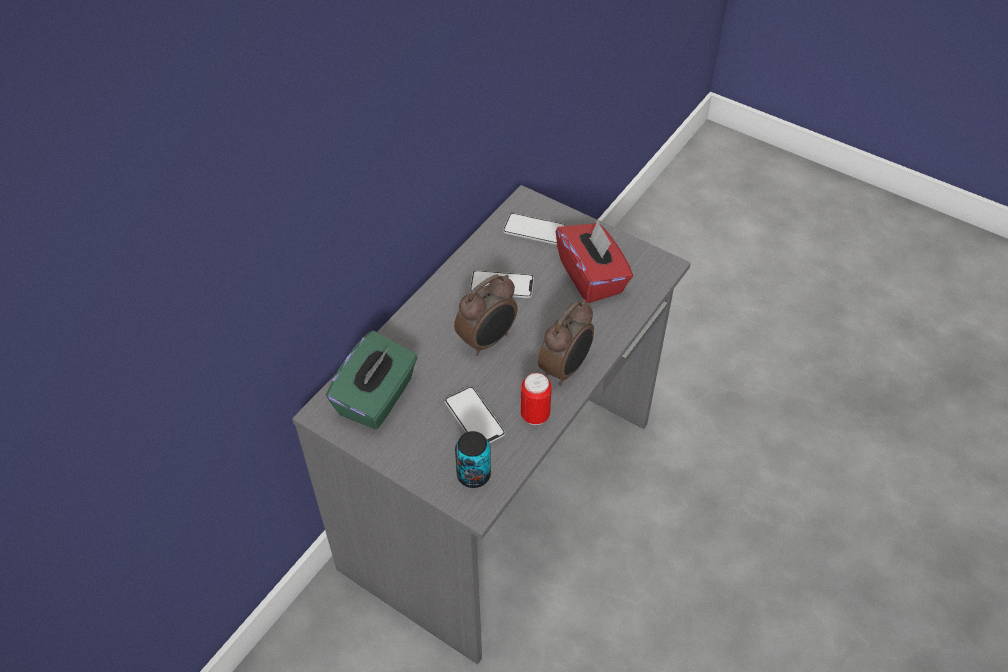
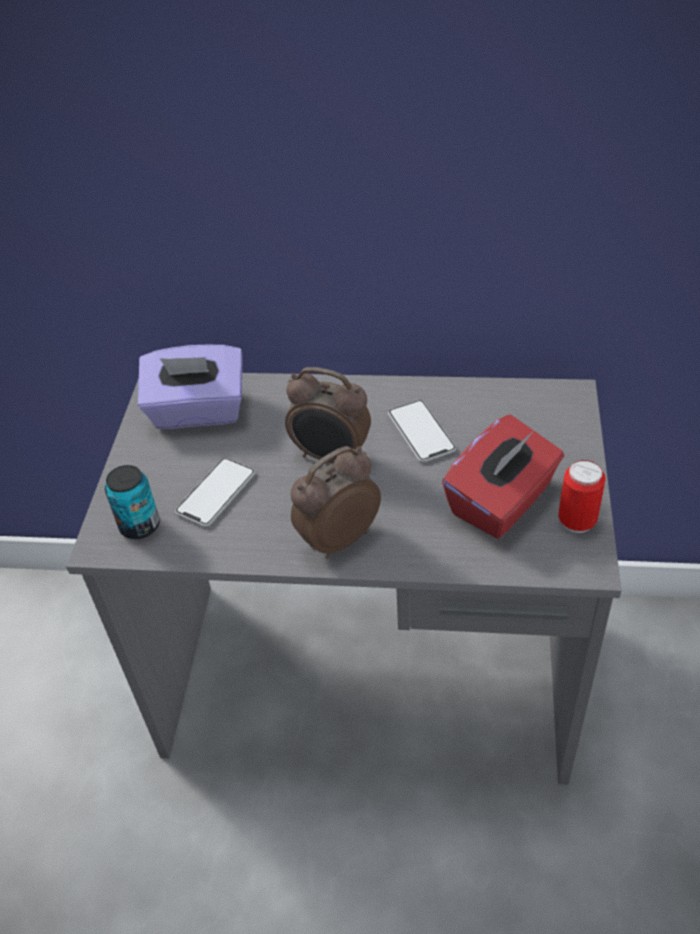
camera: 65 degrees right, 5 degrees down
green tissue box [326,330,418,429] -> purple tissue box [138,345,243,429]
phone [503,213,566,245] -> none
can [521,373,552,425] -> can moved to [558,460,606,533]
alarm clock [538,299,594,386] -> alarm clock turned 135 degrees clockwise [291,446,381,559]

